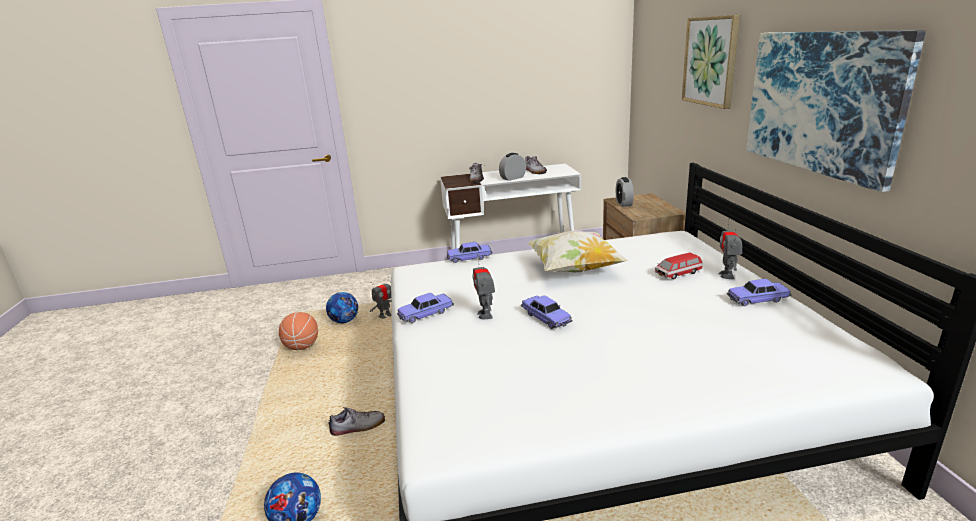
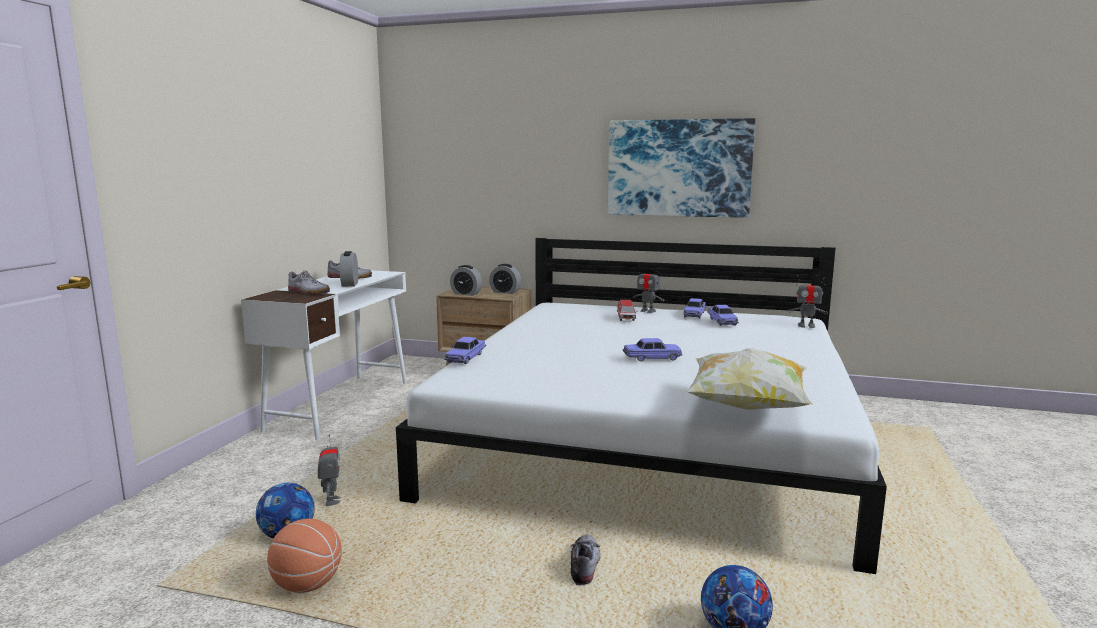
camera: 65 degrees left, 10 degrees down
toy car [397,293,454,323] -> toy car moved to [707,305,739,326]
toy robot [472,257,495,319] -> toy robot moved to [788,275,828,328]
pillow [527,231,628,272] -> pillow moved to [686,348,812,410]
picture [682,15,740,109] -> none
none -> alarm clock [489,264,521,294]

